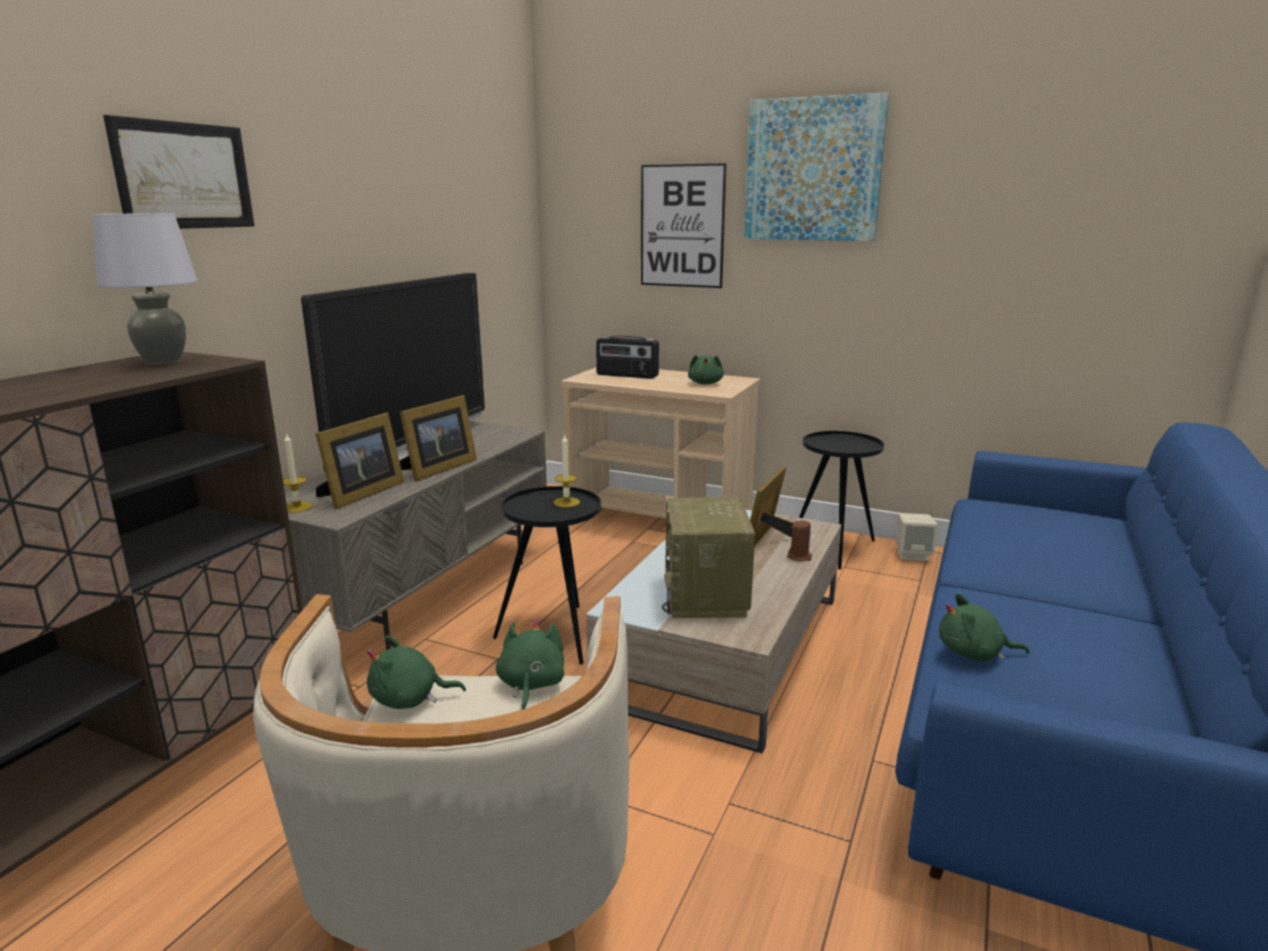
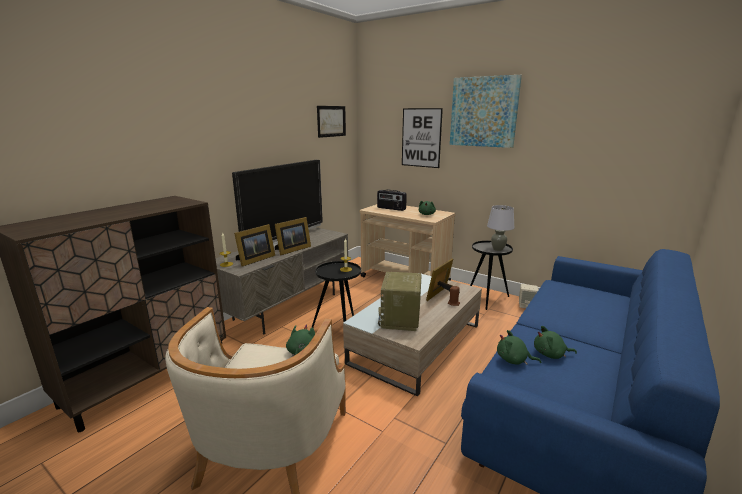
camera: 10 degrees right, 0 degrees up
grey table lamp [93,214,197,365] -> grey table lamp moved to [487,205,514,251]
picture [103,115,255,229] -> picture moved to [317,106,346,138]
green plush toy [367,636,466,709] -> green plush toy moved to [534,326,577,359]

